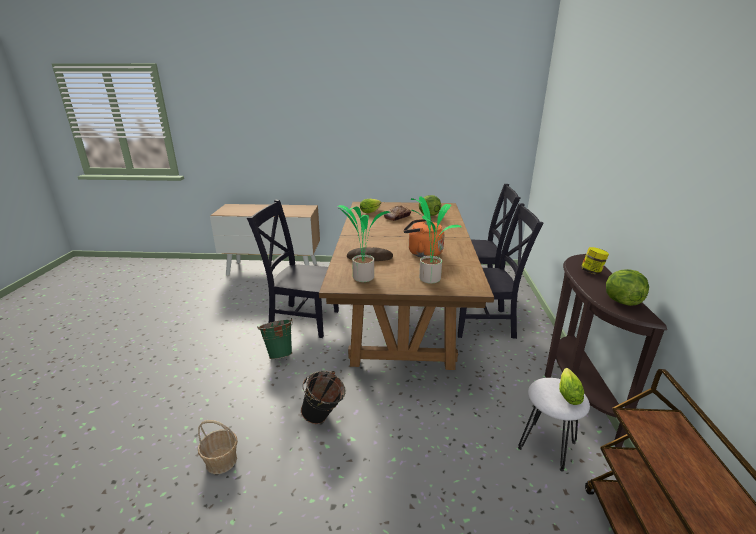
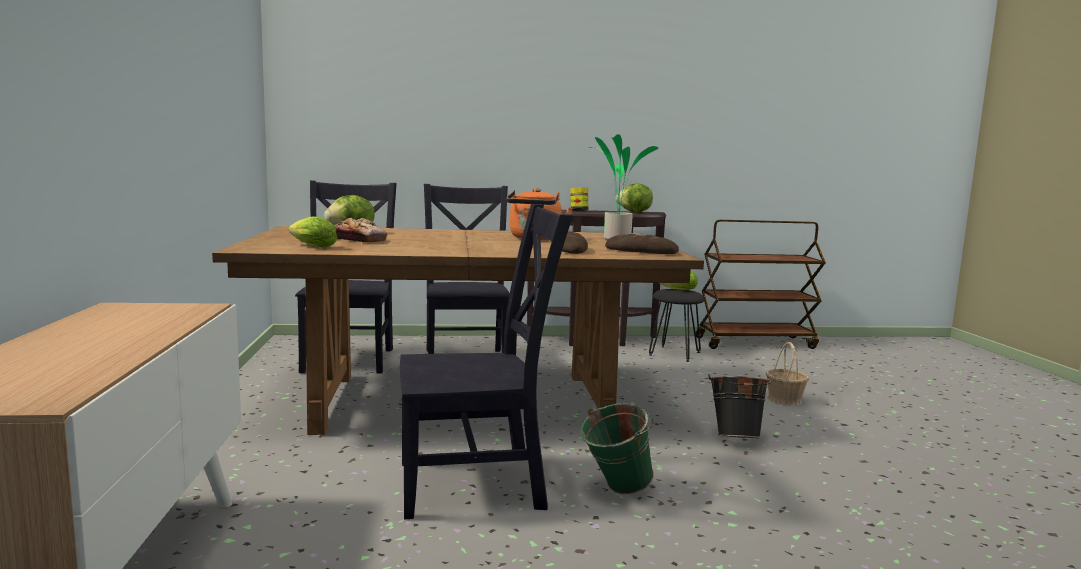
camera: 100 degrees left, 15 degrees down
basket [198,420,238,474] -> basket moved to [766,342,809,406]
black chair [247,200,339,338] -> black chair turned 105 degrees counterclockwise [400,204,573,519]
potted plant [337,205,390,282] -> bread [605,234,679,254]
white stool [518,378,590,472] -> black stool [649,289,705,362]

